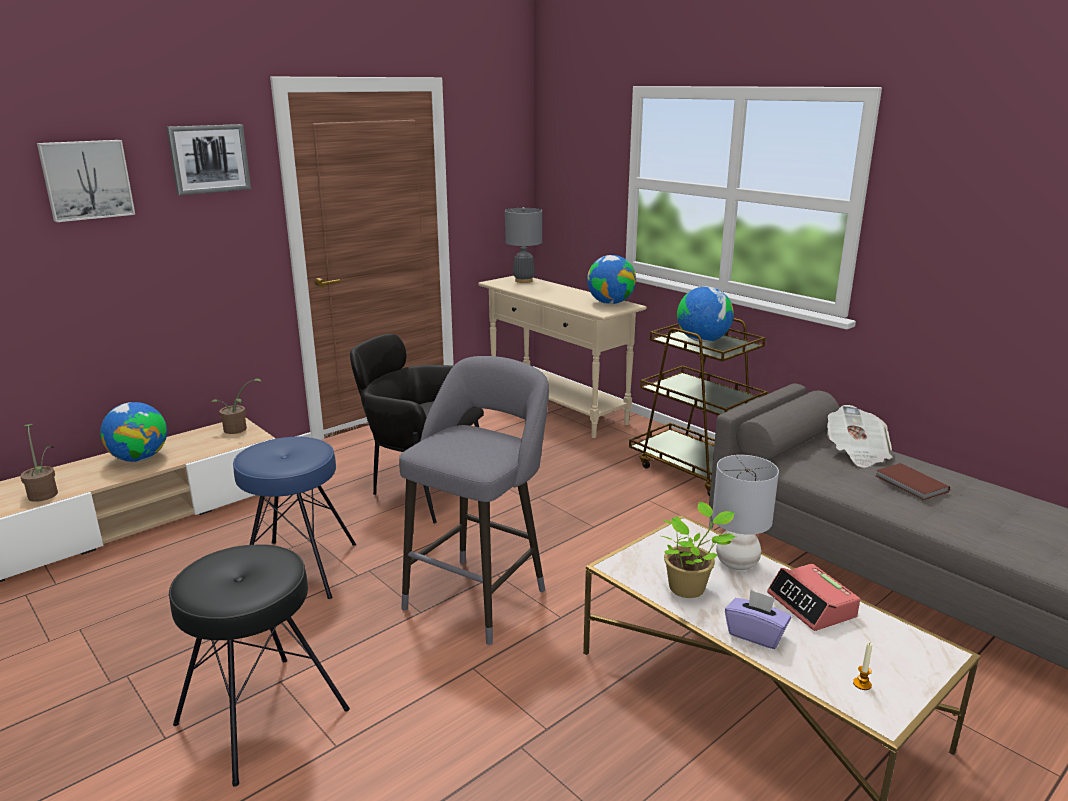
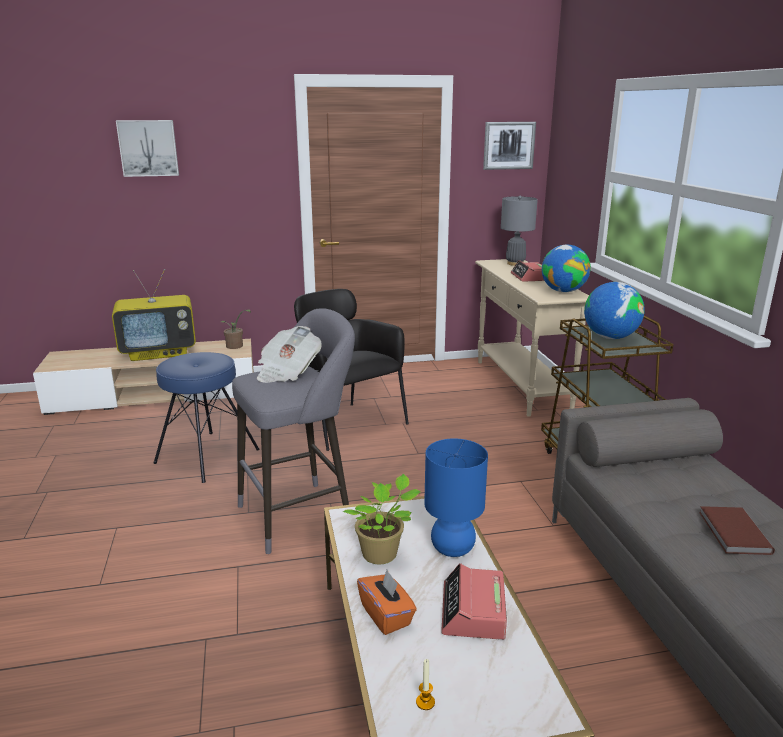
camera: 30 degrees right, 0 degrees up
potted plant [20,424,58,502] -> none
globe [100,402,167,462] -> television [112,269,196,361]
picture [167,124,251,195] -> picture moved to [483,122,536,170]
black stool [169,544,350,787] -> none
grey table lamp [712,455,779,570] -> blue table lamp [424,439,488,557]
purple tissue box [725,589,791,649] -> orange tissue box [357,570,417,635]
newspaper [827,405,892,468] -> newspaper moved to [257,326,322,383]
none -> alarm clock [511,260,544,282]

